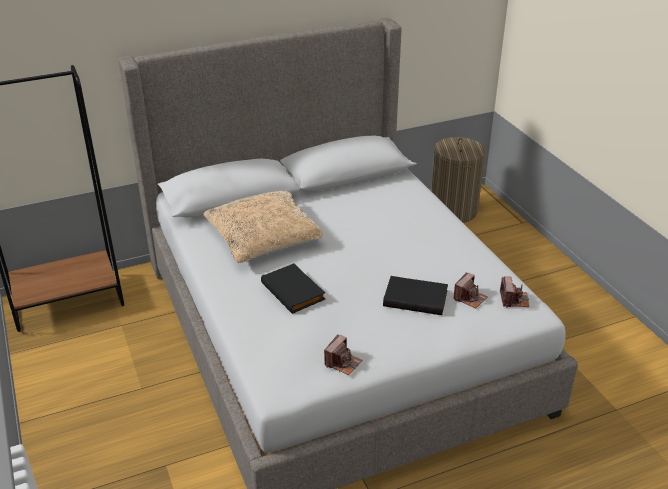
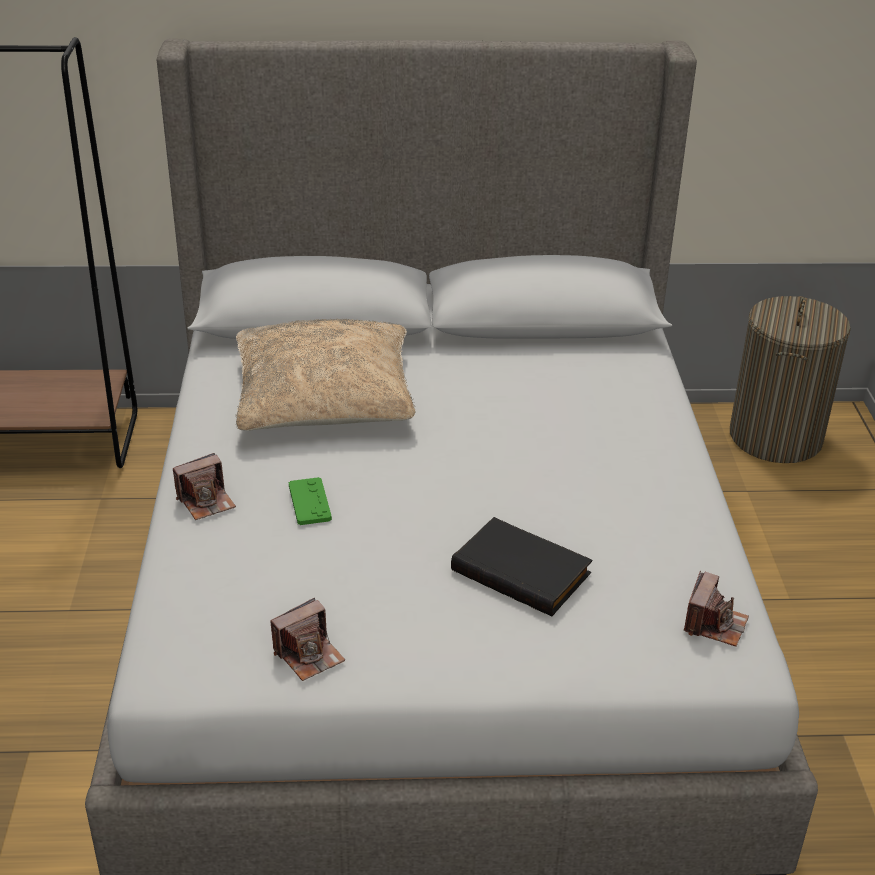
camera: 20 degrees right, 0 degrees up
black book [261,263,325,314] -> green game controller [289,477,332,525]
camera [454,272,487,308] -> camera moved to [173,453,236,520]

